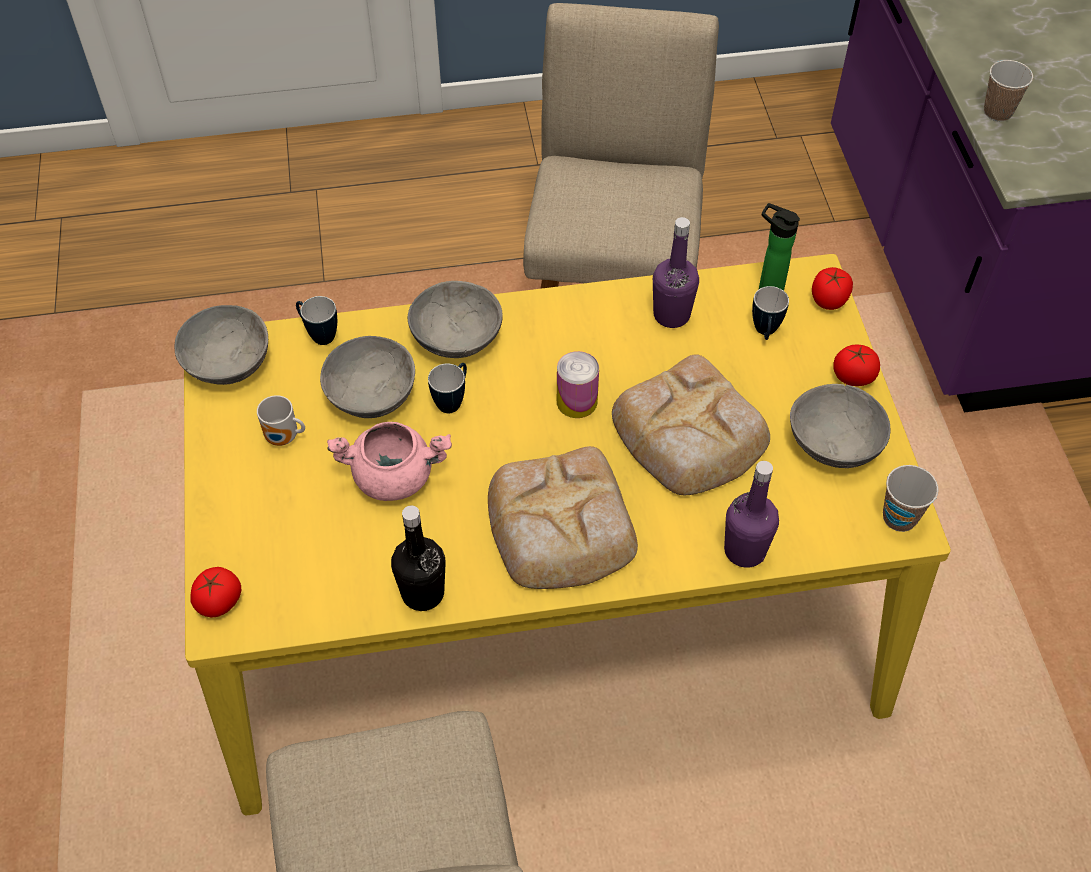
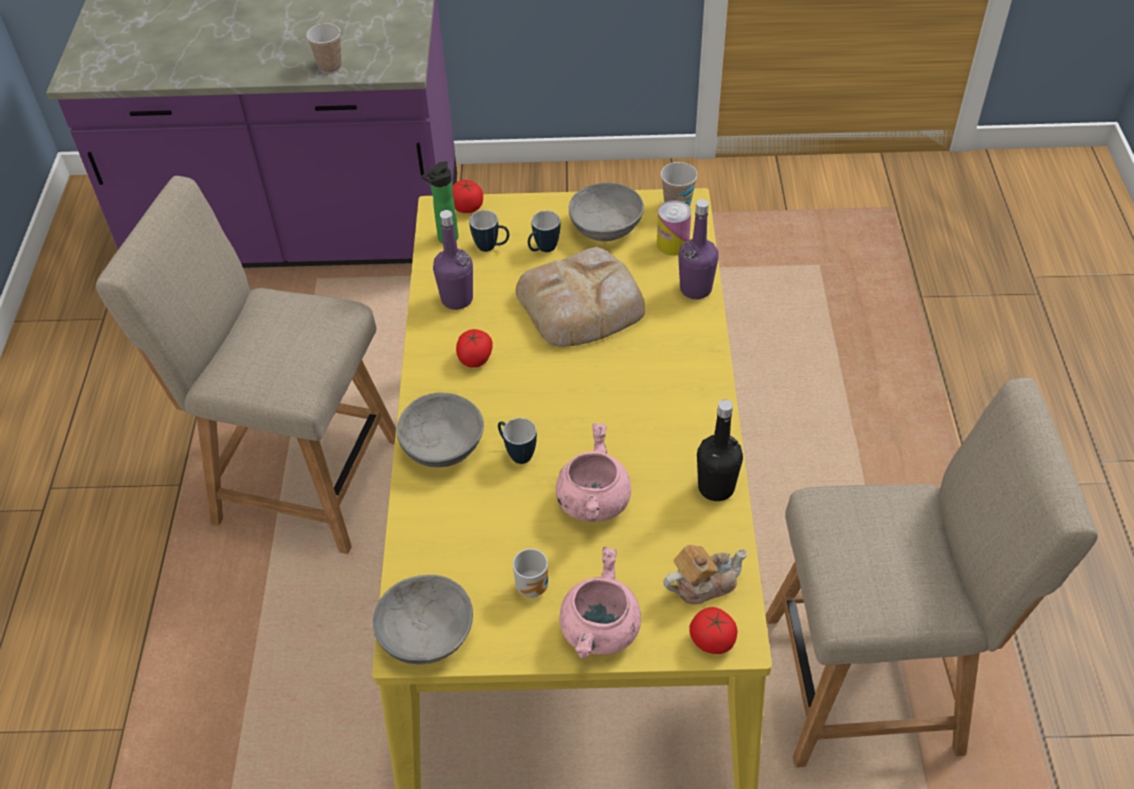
camera: 80 degrees left, 5 degrees down
mug [296,296,337,345] -> mug moved to [528,211,560,252]
grey bowl [320,336,415,418] -> none
bread [488,446,638,589] -> none
can [557,351,599,418] -> can moved to [657,200,691,256]
tomato [833,345,880,386] -> tomato moved to [456,329,493,368]
none -> pink cooking pot [559,547,641,659]
none -> teapot [663,545,748,604]

